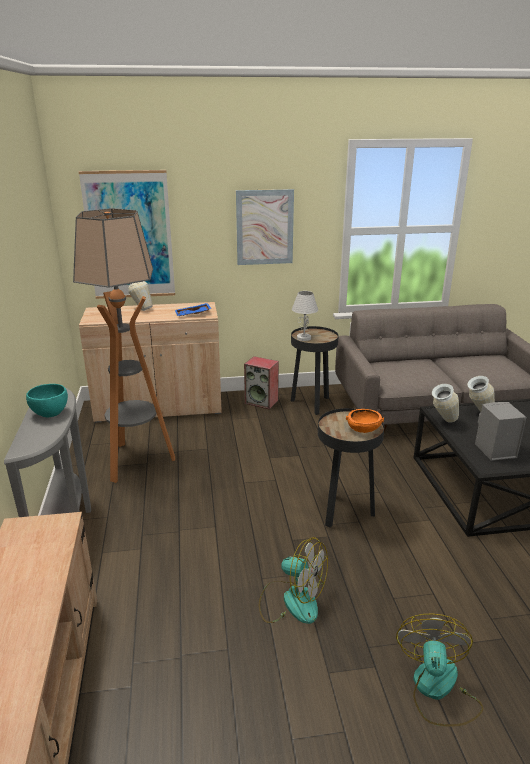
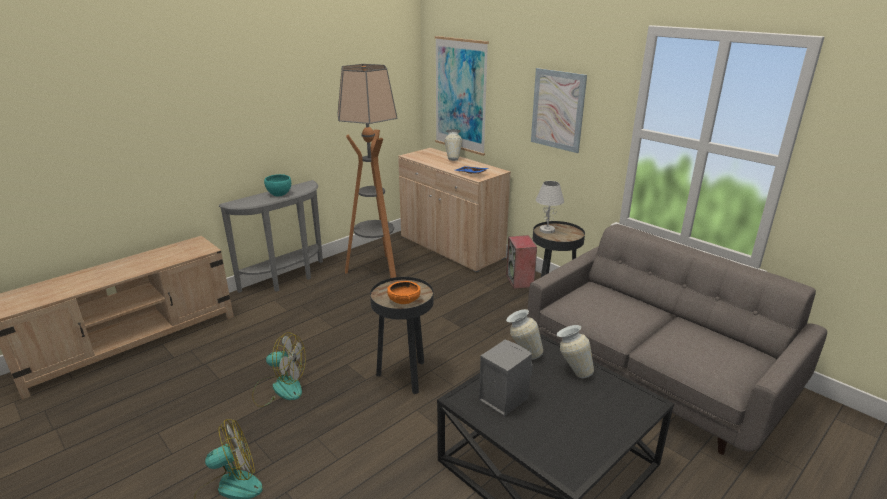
camera: 55 degrees right, 0 degrees up
fan [259,537,328,624] -> fan turned 75 degrees counterclockwise [252,332,306,407]

